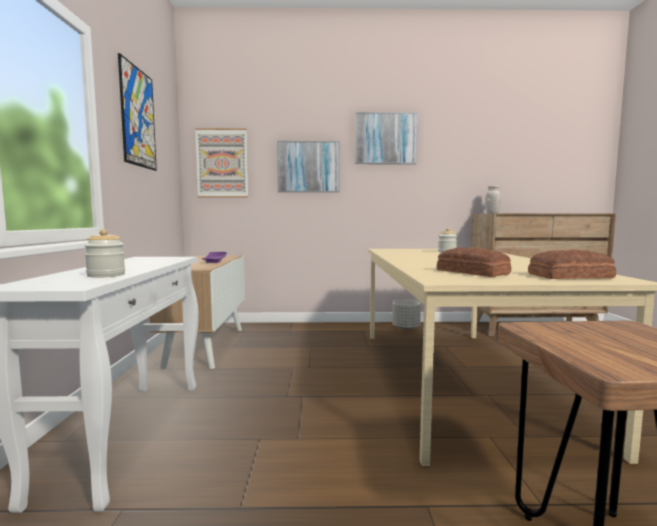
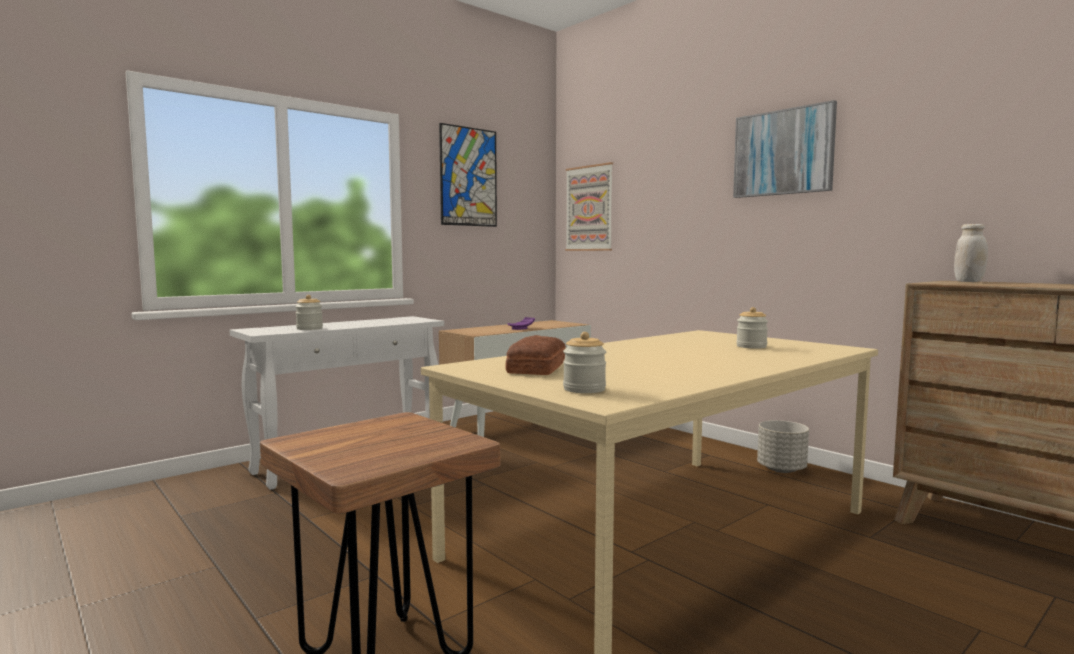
camera: 50 degrees right, 0 degrees up
picture [277,141,339,192] -> none
bread [528,249,616,279] -> jar [563,332,606,393]

